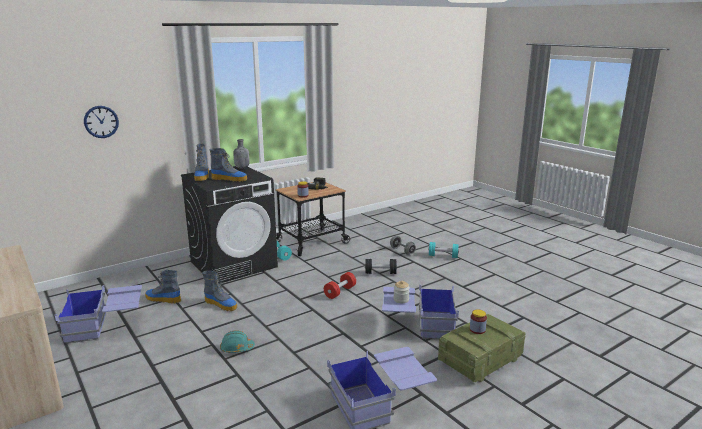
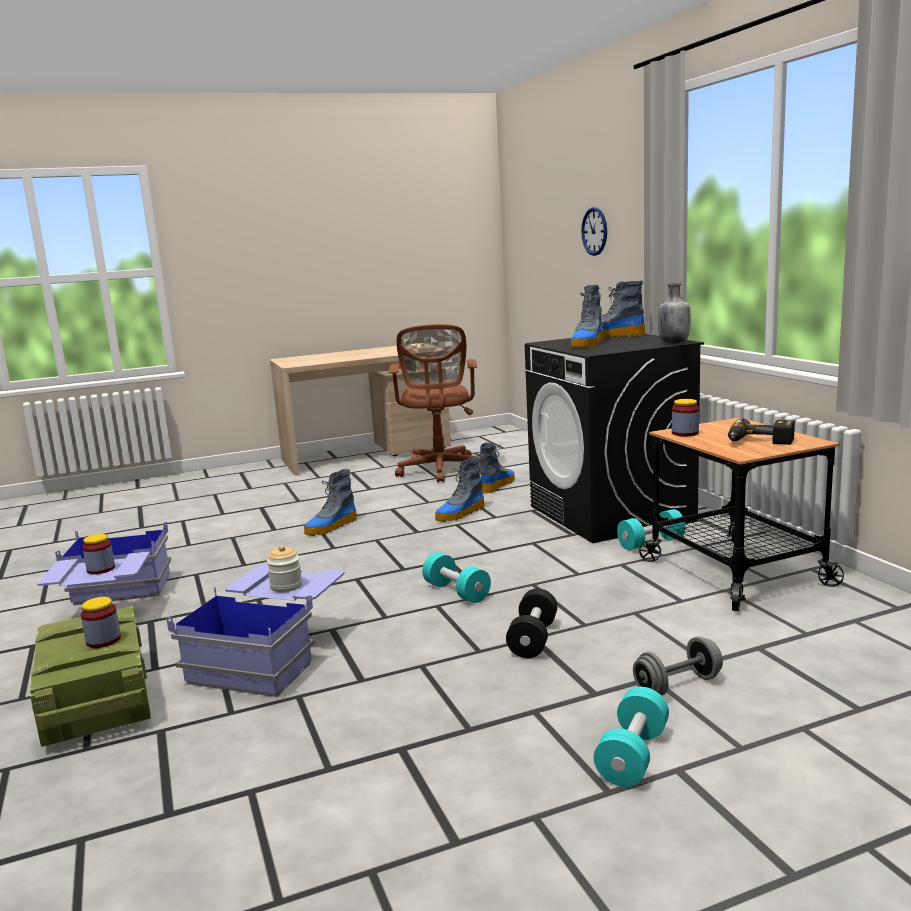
camera: 105 degrees right, 5 degrees down
blue storage box [55,285,142,344] -> brown office chair [389,324,481,483]
turquoise hard hat [220,330,255,353] -> boot [304,469,357,536]
red dumbbell [324,272,356,299] -> turquoise dumbbell [422,552,491,603]
none -> jar [82,534,115,574]

